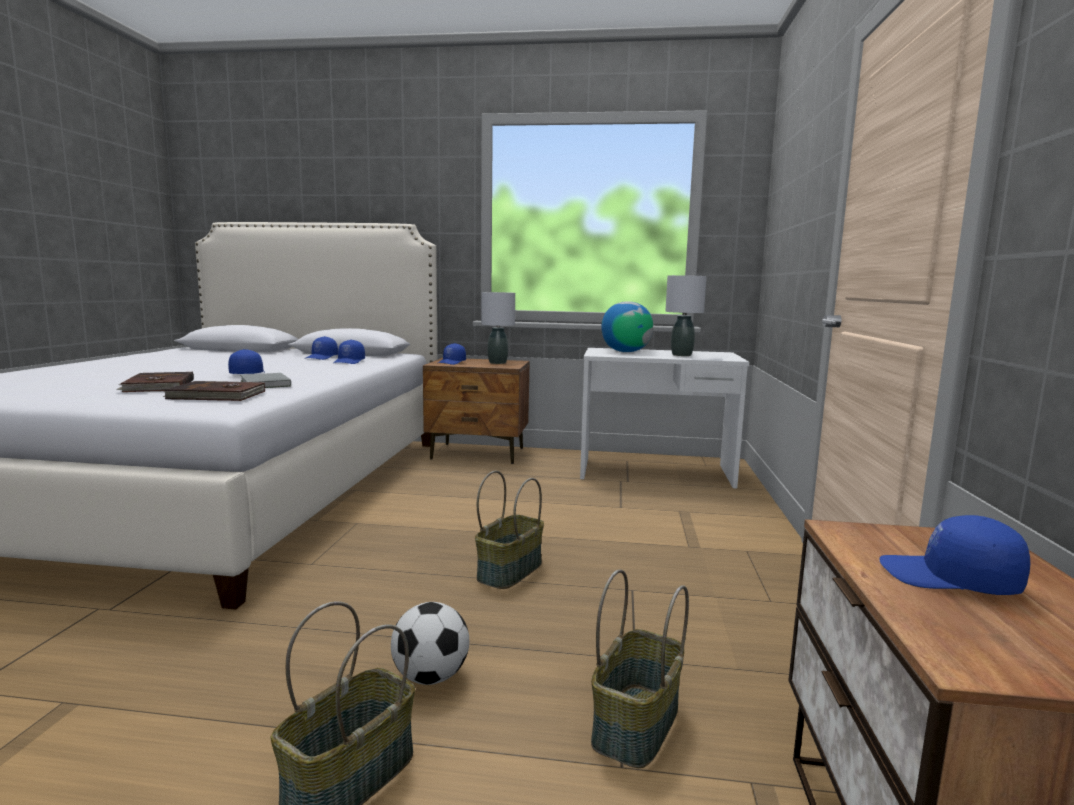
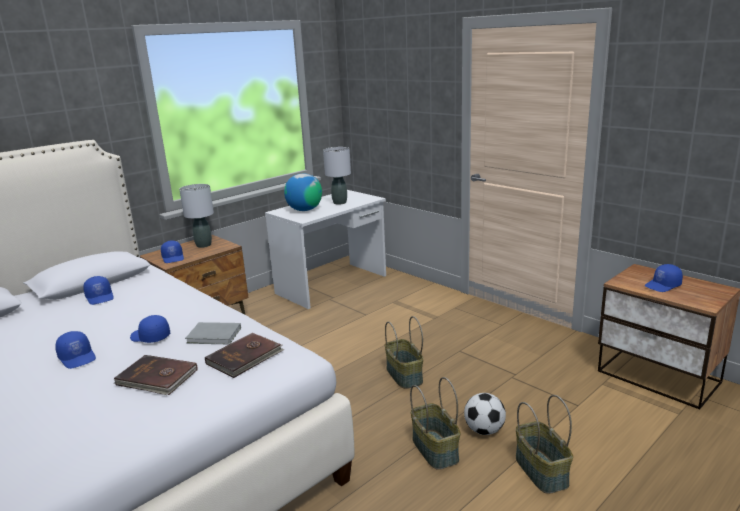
camera: 50 degrees left, 10 degrees up
blue cap [333,340,365,364] -> blue cap moved to [55,331,96,369]
basket [591,569,689,768] -> basket moved to [410,377,460,470]

